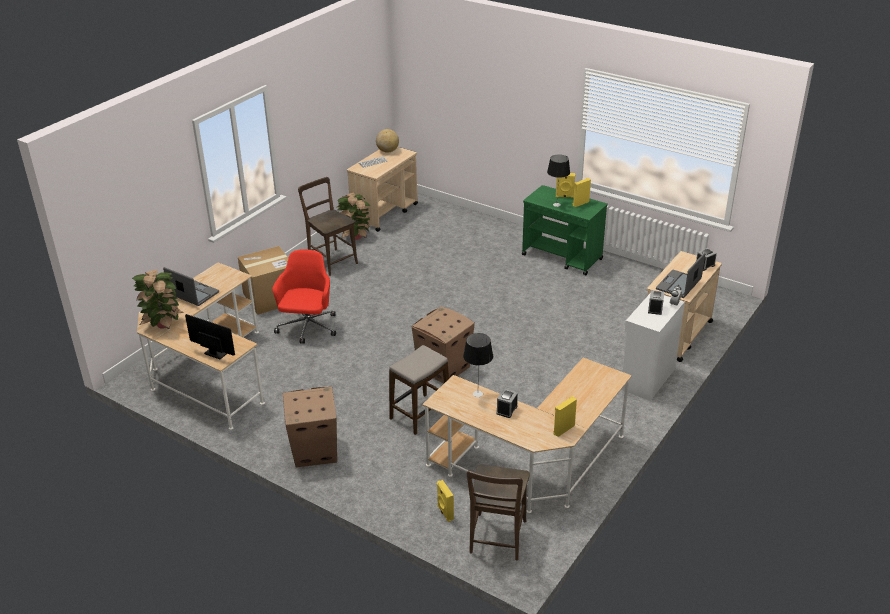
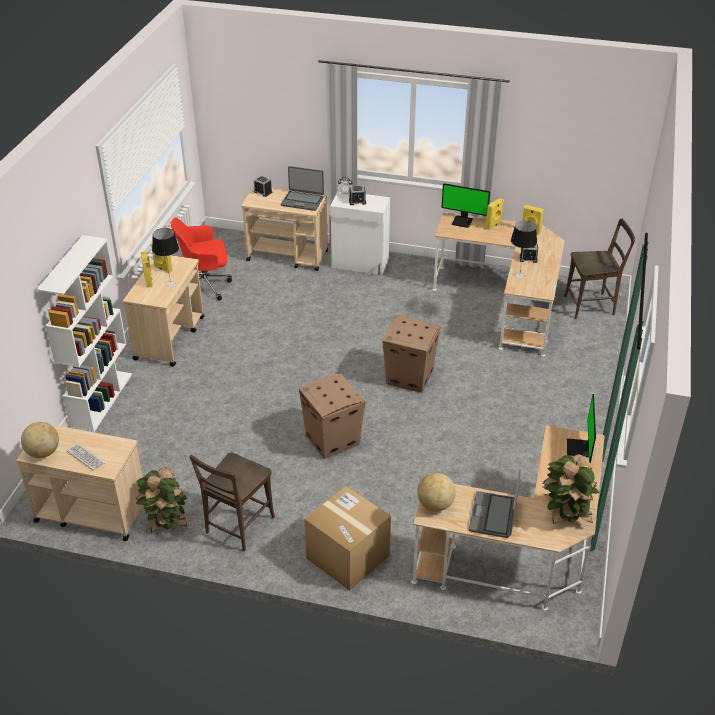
camera: 110 degrees left, 5 degrees up
red office chair [273,250,336,344] -> red office chair moved to [171,217,232,301]
cardboard box [283,387,337,467] -> cardboard box moved to [299,373,366,459]
stool [389,345,449,435] -> none
yellow speaker [437,480,454,522] -> yellow speaker moved to [486,198,504,230]
green cart [522,185,608,275] -> beige cart [123,255,204,367]
none -> white bookcase [37,235,132,432]
none -> globe [417,473,456,511]
none -> monitor [442,183,490,228]

